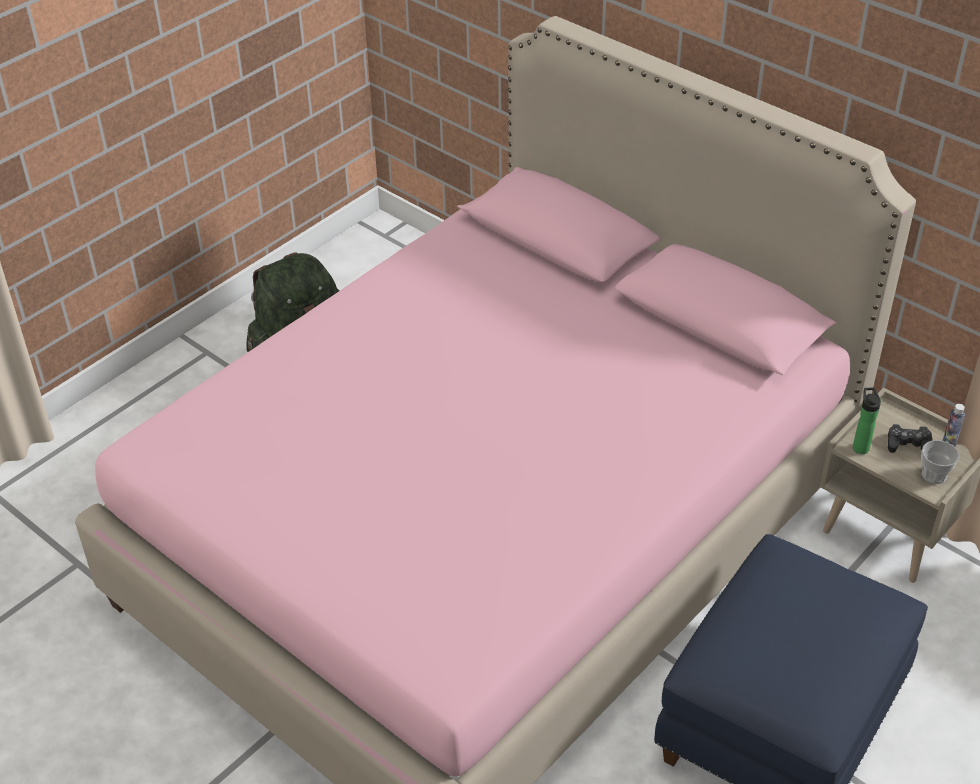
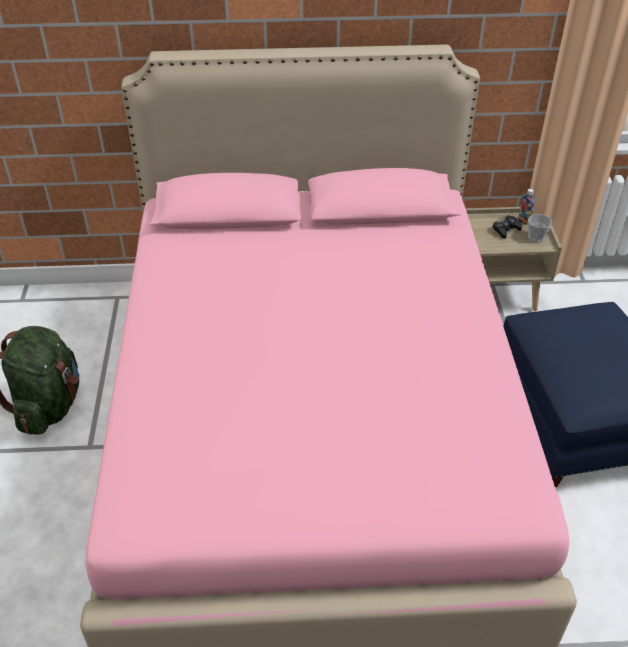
camera: 45 degrees left, 0 degrees up
bottle [853,388,881,454] -> none

